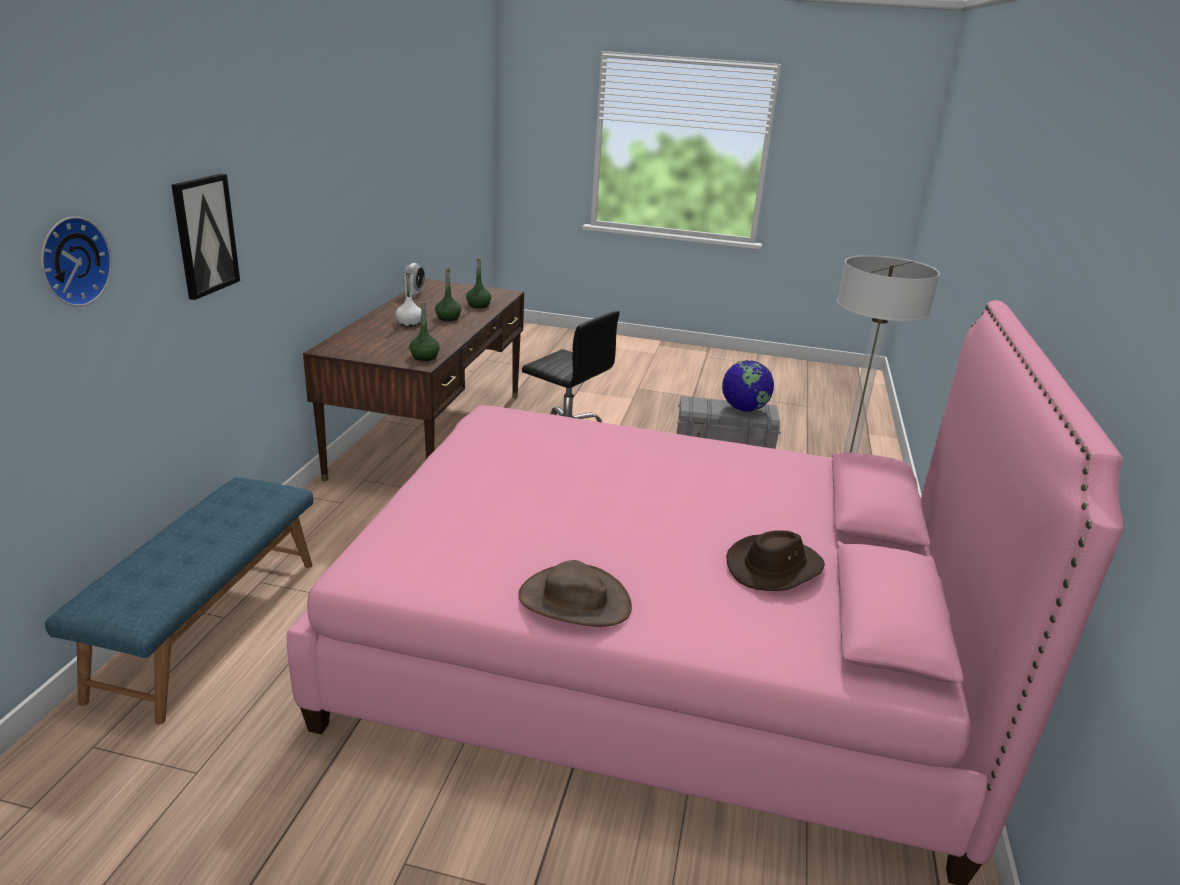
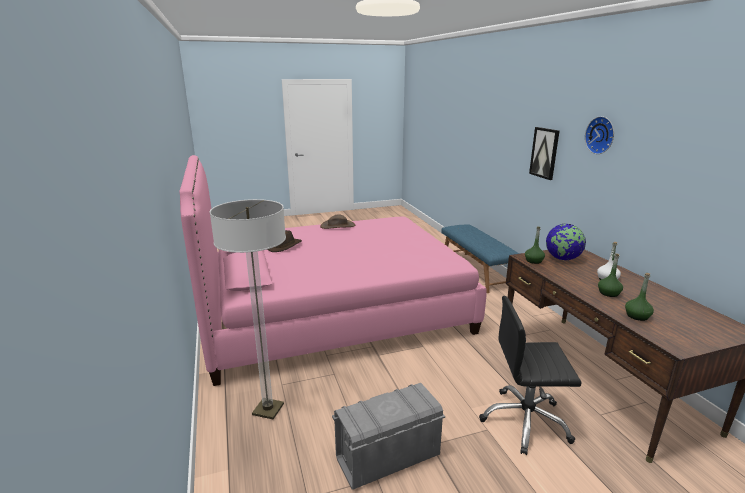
camera: 150 degrees right, 5 degrees down
wall clock [41,216,112,307] -> wall clock moved to [585,116,614,154]
alarm clock [403,263,425,298] -> none
globe [722,360,774,412] -> globe moved to [546,224,586,260]

